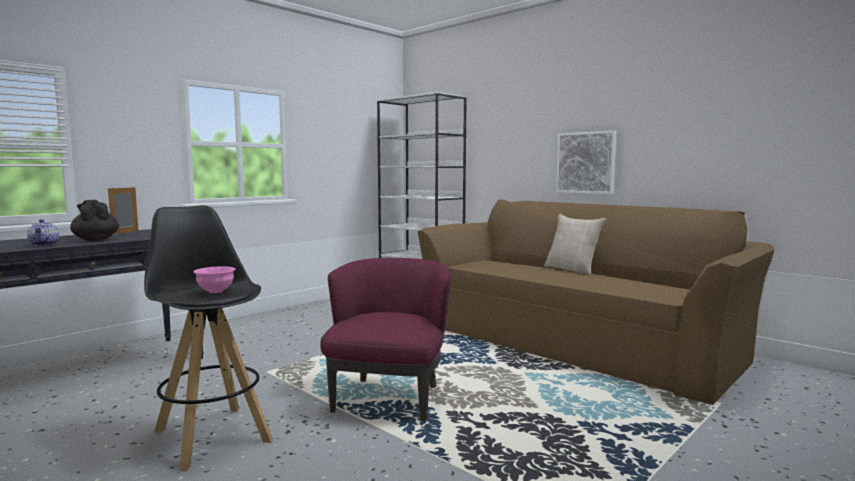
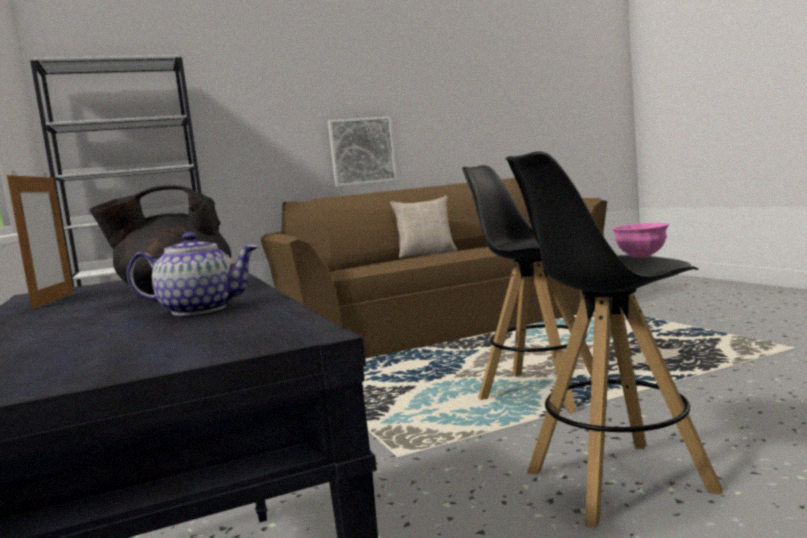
camera: 65 degrees left, 0 degrees up
picture frame [108,187,138,235] -> picture frame turned 135 degrees counterclockwise [7,171,74,309]
purple armchair [320,258,451,421] -> black stool [462,165,593,413]

